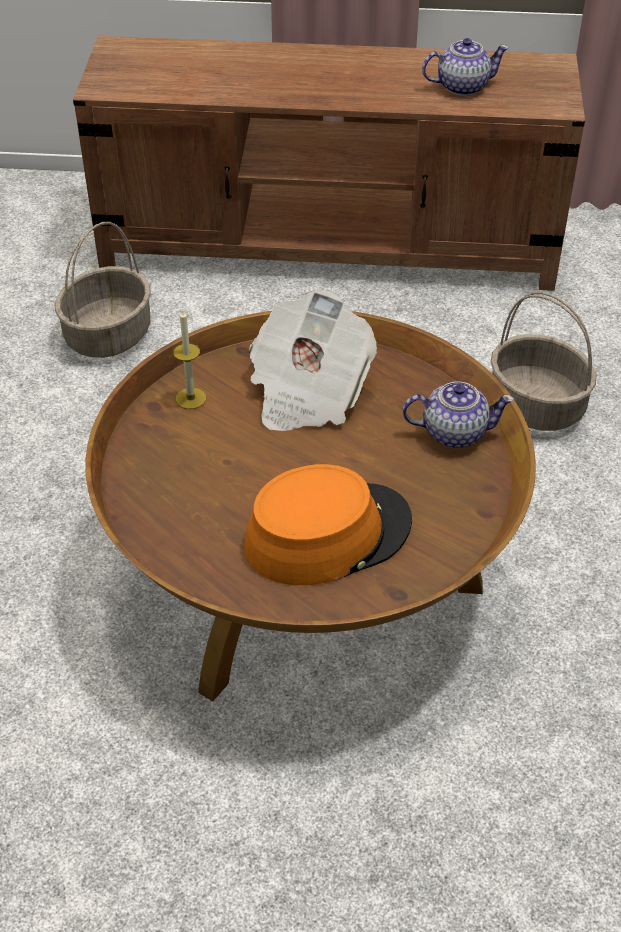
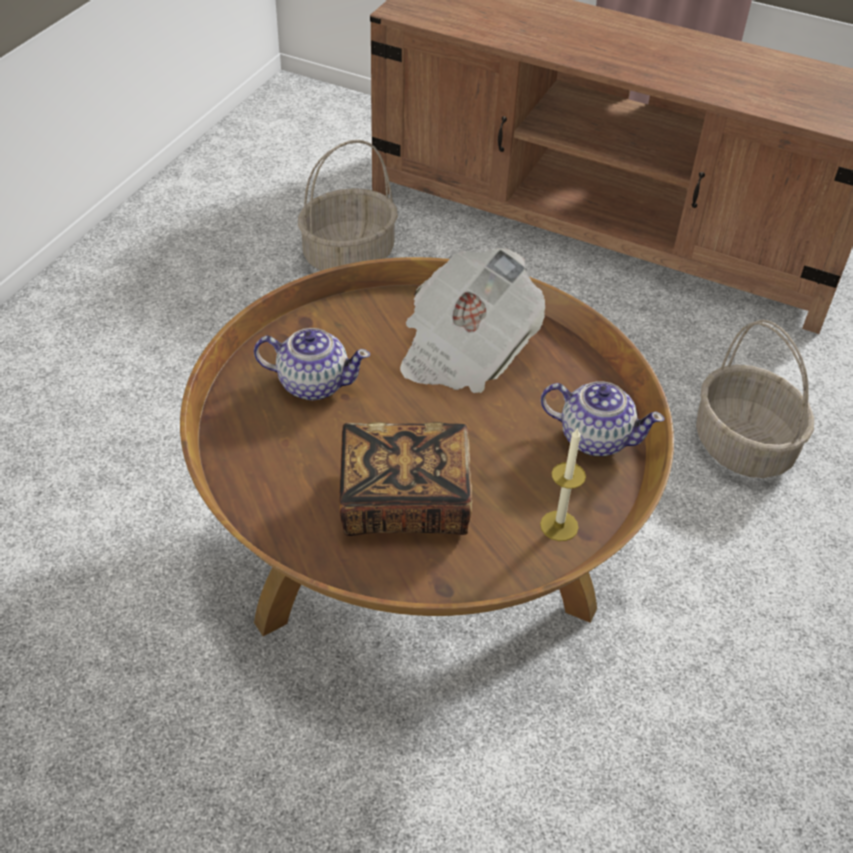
camera: 20 degrees right, 0 degrees up
candle [173,309,206,409] -> candle moved to [540,427,586,541]
orange hat [244,464,412,585] -> book [339,422,472,536]
teapot [422,38,509,96] -> teapot moved to [254,328,370,400]

